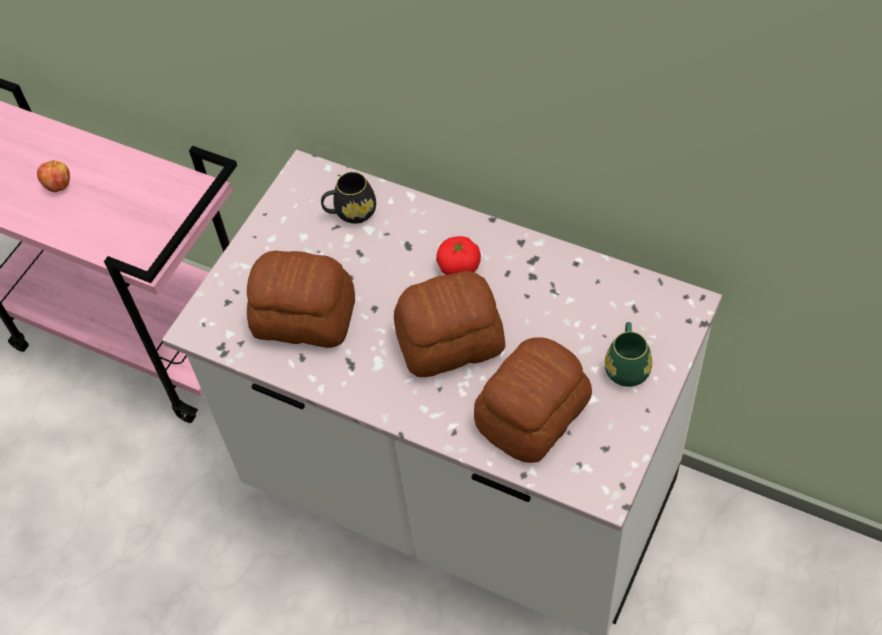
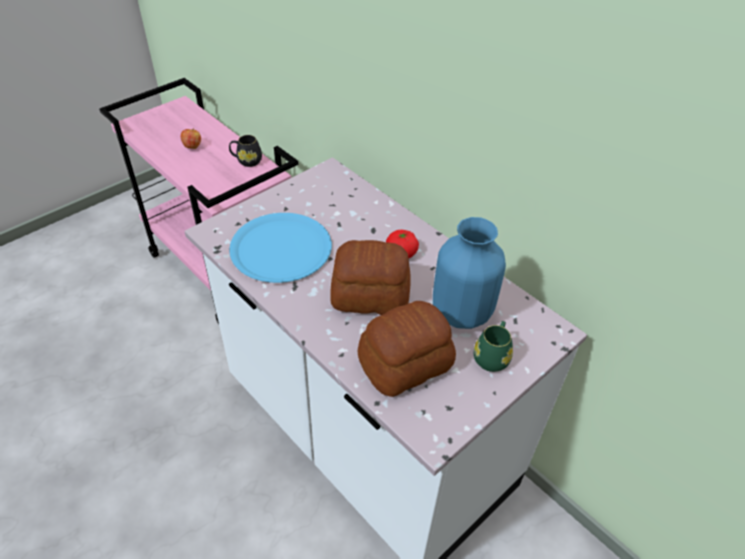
camera: 15 degrees right, 10 degrees down
bread [247,250,355,348] -> blue plate [229,213,332,283]
black mug [321,172,376,224] -> black mug moved to [229,135,262,167]
none -> blue vase [433,217,506,329]

